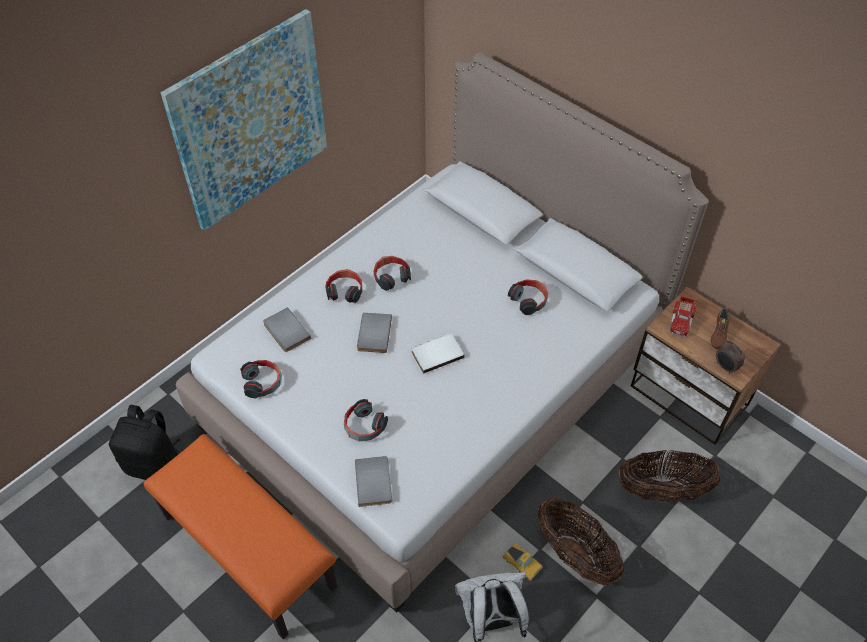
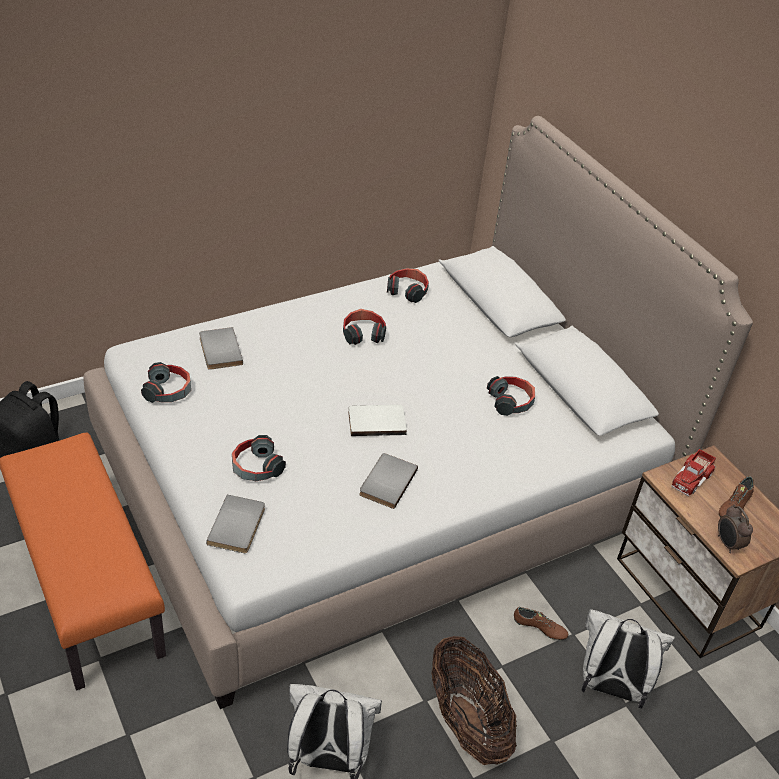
camera: 15 degrees right, 10 degrees down
picture [161,9,327,231] -> none
headphones [325,269,362,303] -> headphones moved to [387,268,429,303]
grey book [357,313,392,353] -> grey book moved to [359,453,418,509]
toy car [503,543,543,581] -> none
basket [618,450,720,503] -> white backpack [581,609,675,709]
none -> brown shoe [514,607,568,640]

